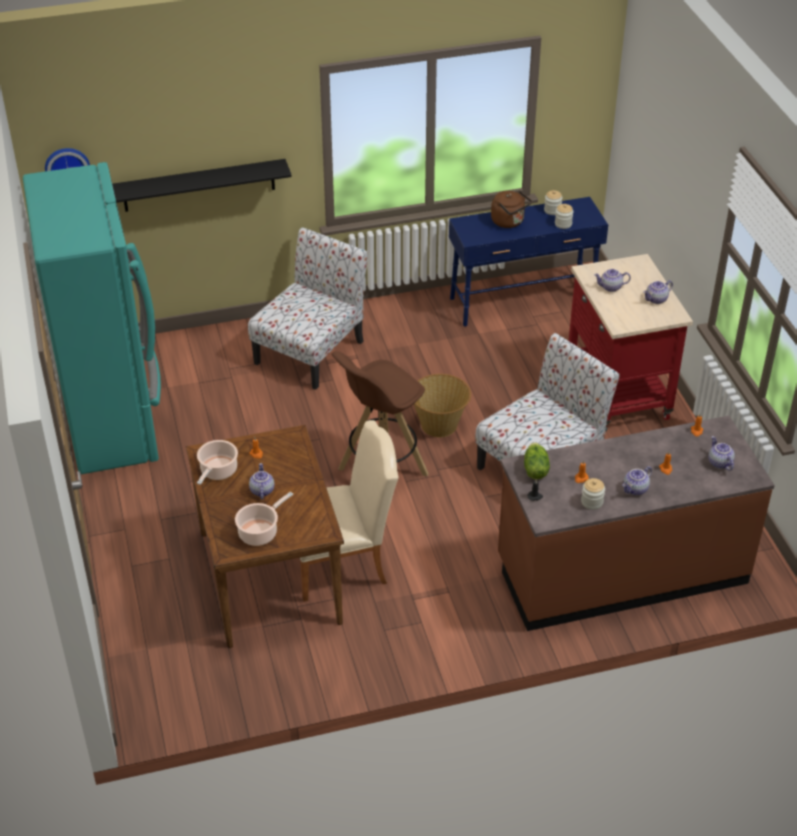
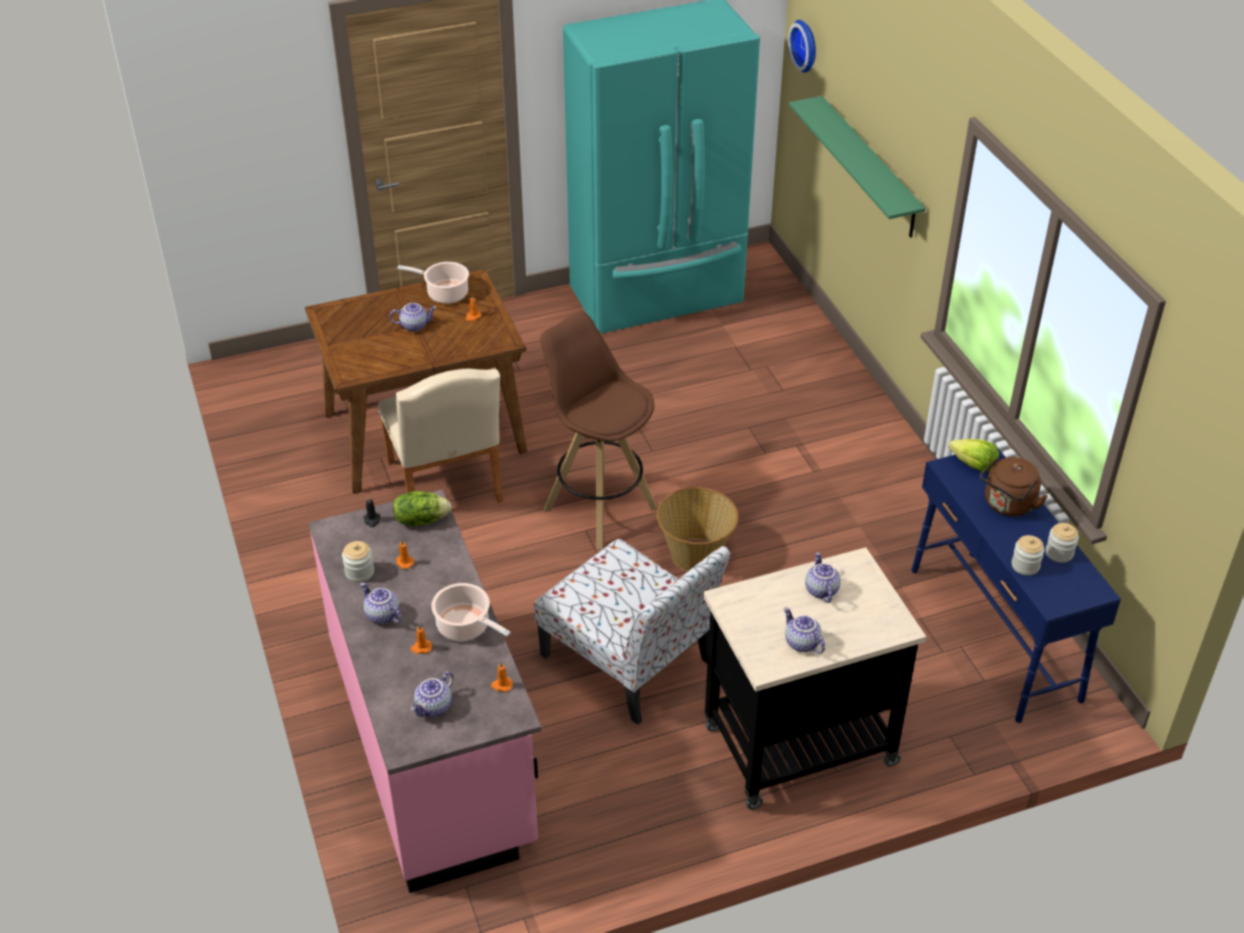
camera: 85 degrees right, 0 degrees up
black shelf [112,159,292,212] -> green shelf [789,96,925,237]
cooking pot [235,492,293,546] -> cooking pot moved to [431,583,510,641]
chair [248,227,368,390] -> none
brown counter [498,416,775,631] -> pink counter [309,490,541,893]
red cart [569,254,693,432] -> black cart [703,547,926,810]
teapot [708,436,735,471] -> teapot turned 150 degrees clockwise [410,671,454,717]
none -> lettuce [948,439,999,472]

